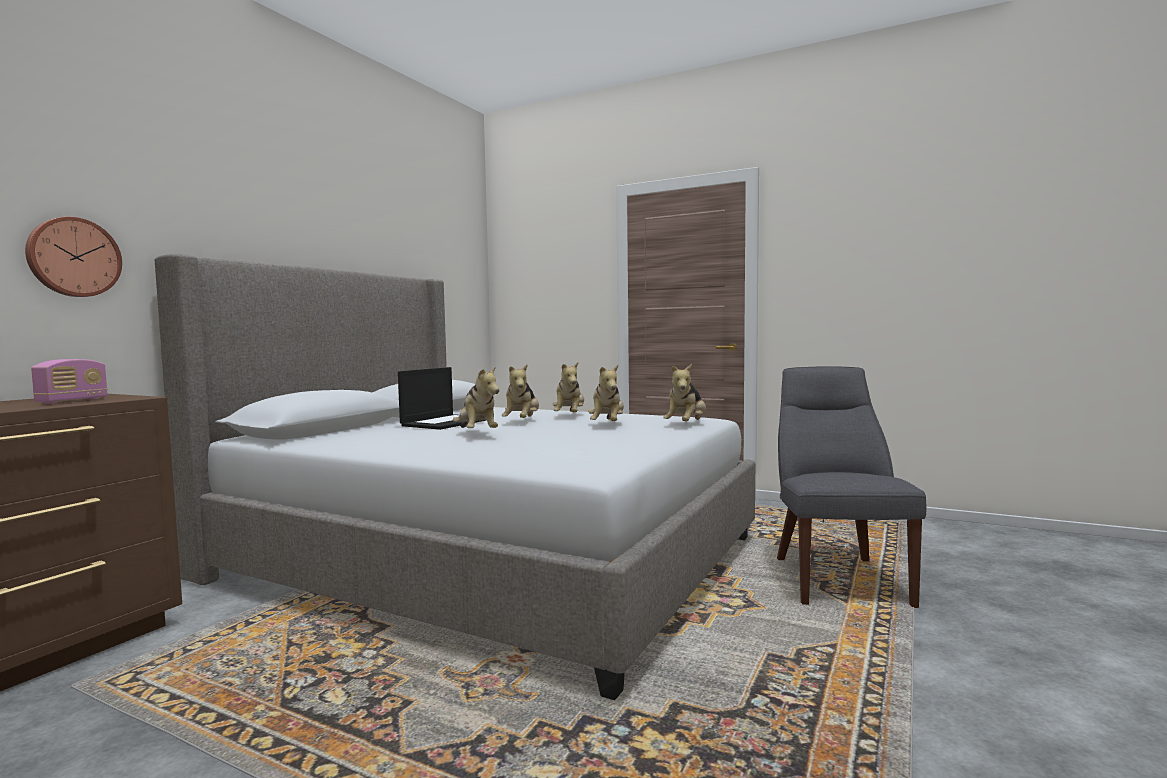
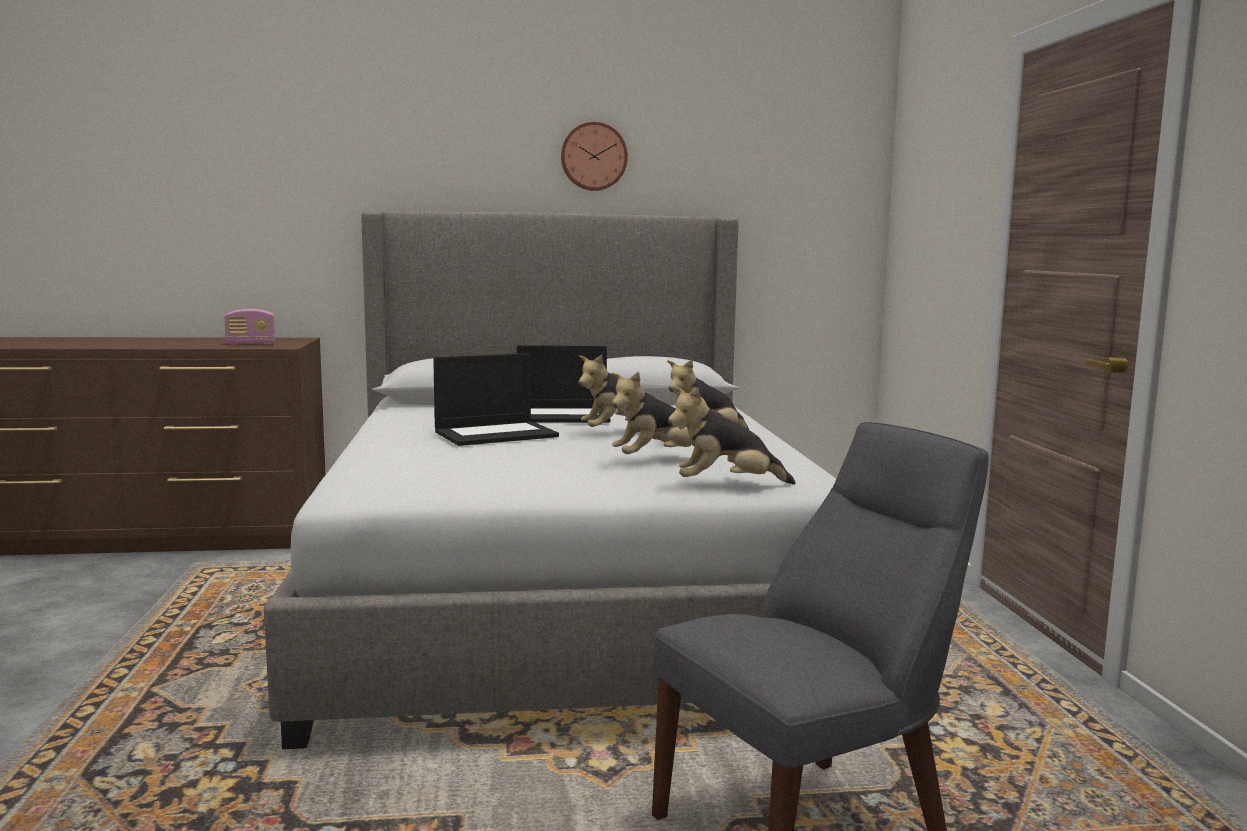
camera: 55 degrees right, 5 degrees up
wall clock [25,217,122,297] -> wall clock moved to [561,122,628,191]
plush toy [453,367,499,428] -> laptop [433,353,559,446]

